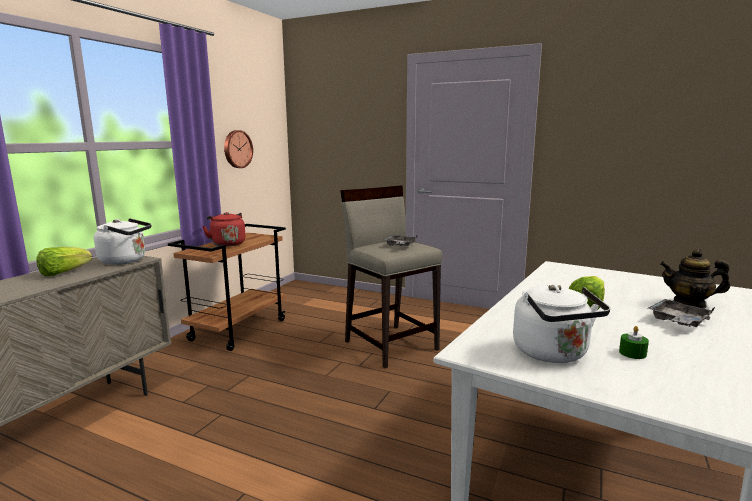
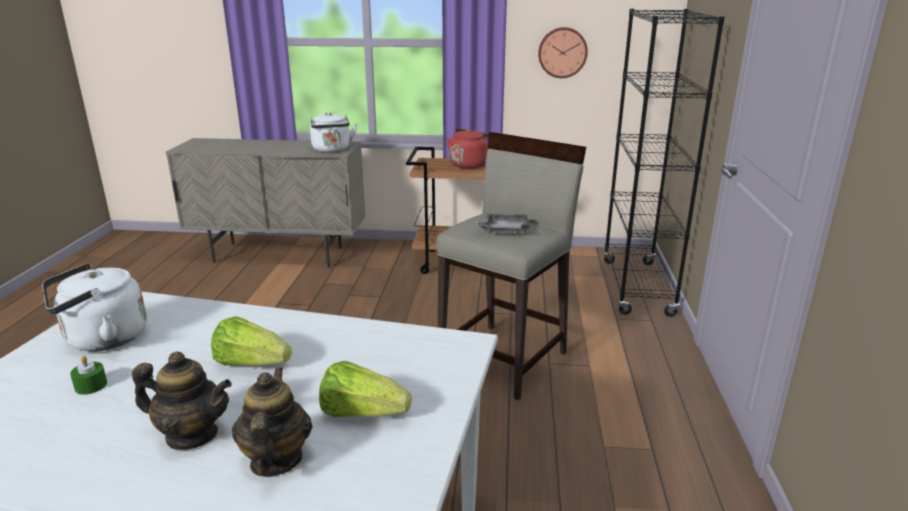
camera: 70 degrees right, 10 degrees up
lettuce [37,247,92,276] -> lettuce moved to [319,361,412,417]
grey tray [648,299,715,327] -> teapot [132,351,232,450]
none -> black bookcase [603,9,725,317]

